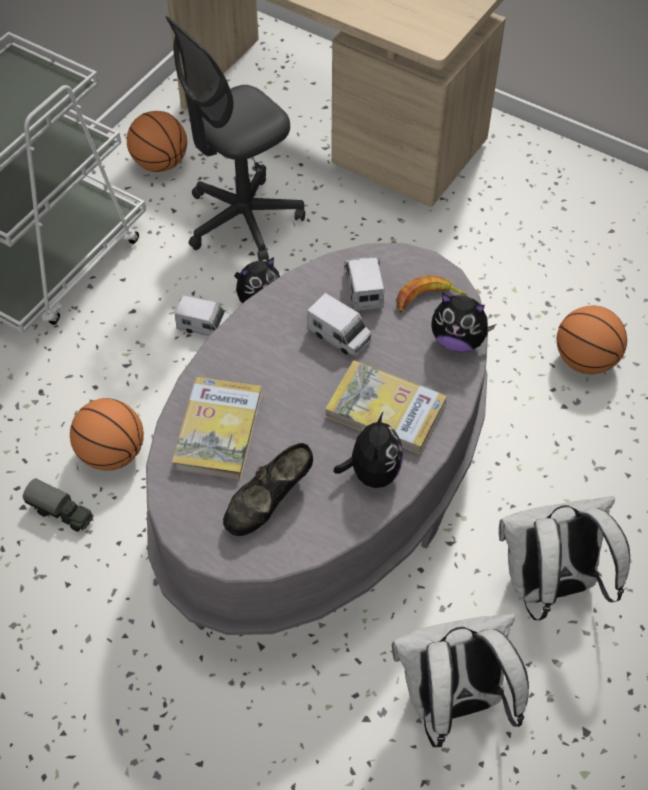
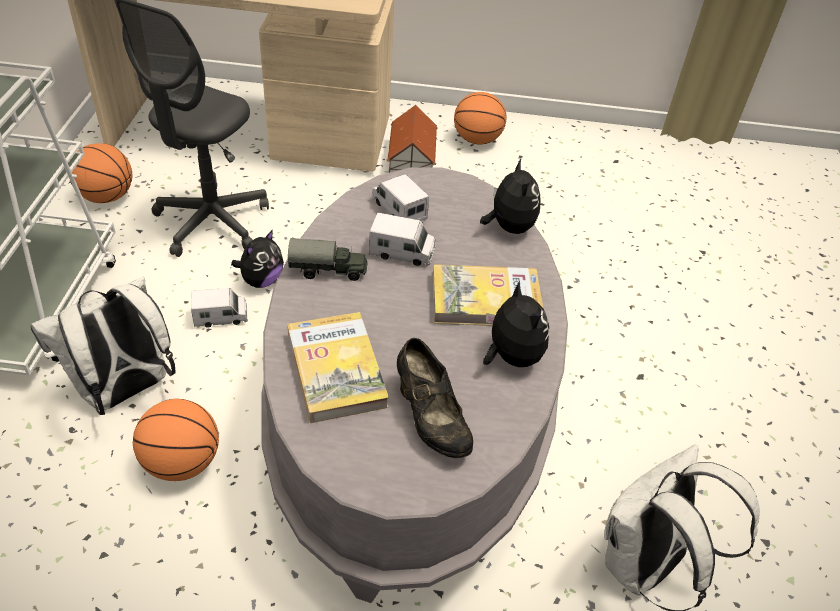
camera: 30 degrees left, 10 degrees down
toy truck [23,478,94,532] -> toy truck moved to [288,238,367,281]
black shoe [223,443,313,536] -> black shoe turned 45 degrees counterclockwise [397,338,473,458]
banana [396,275,468,313] -> none
plush toy [431,293,496,352] -> plush toy turned 90 degrees counterclockwise [480,159,541,234]
white backpack [499,496,630,620] -> white backpack moved to [30,277,176,415]
basketball [557,306,627,374] -> basketball moved to [454,92,507,145]
none -> toy house [386,105,438,173]

